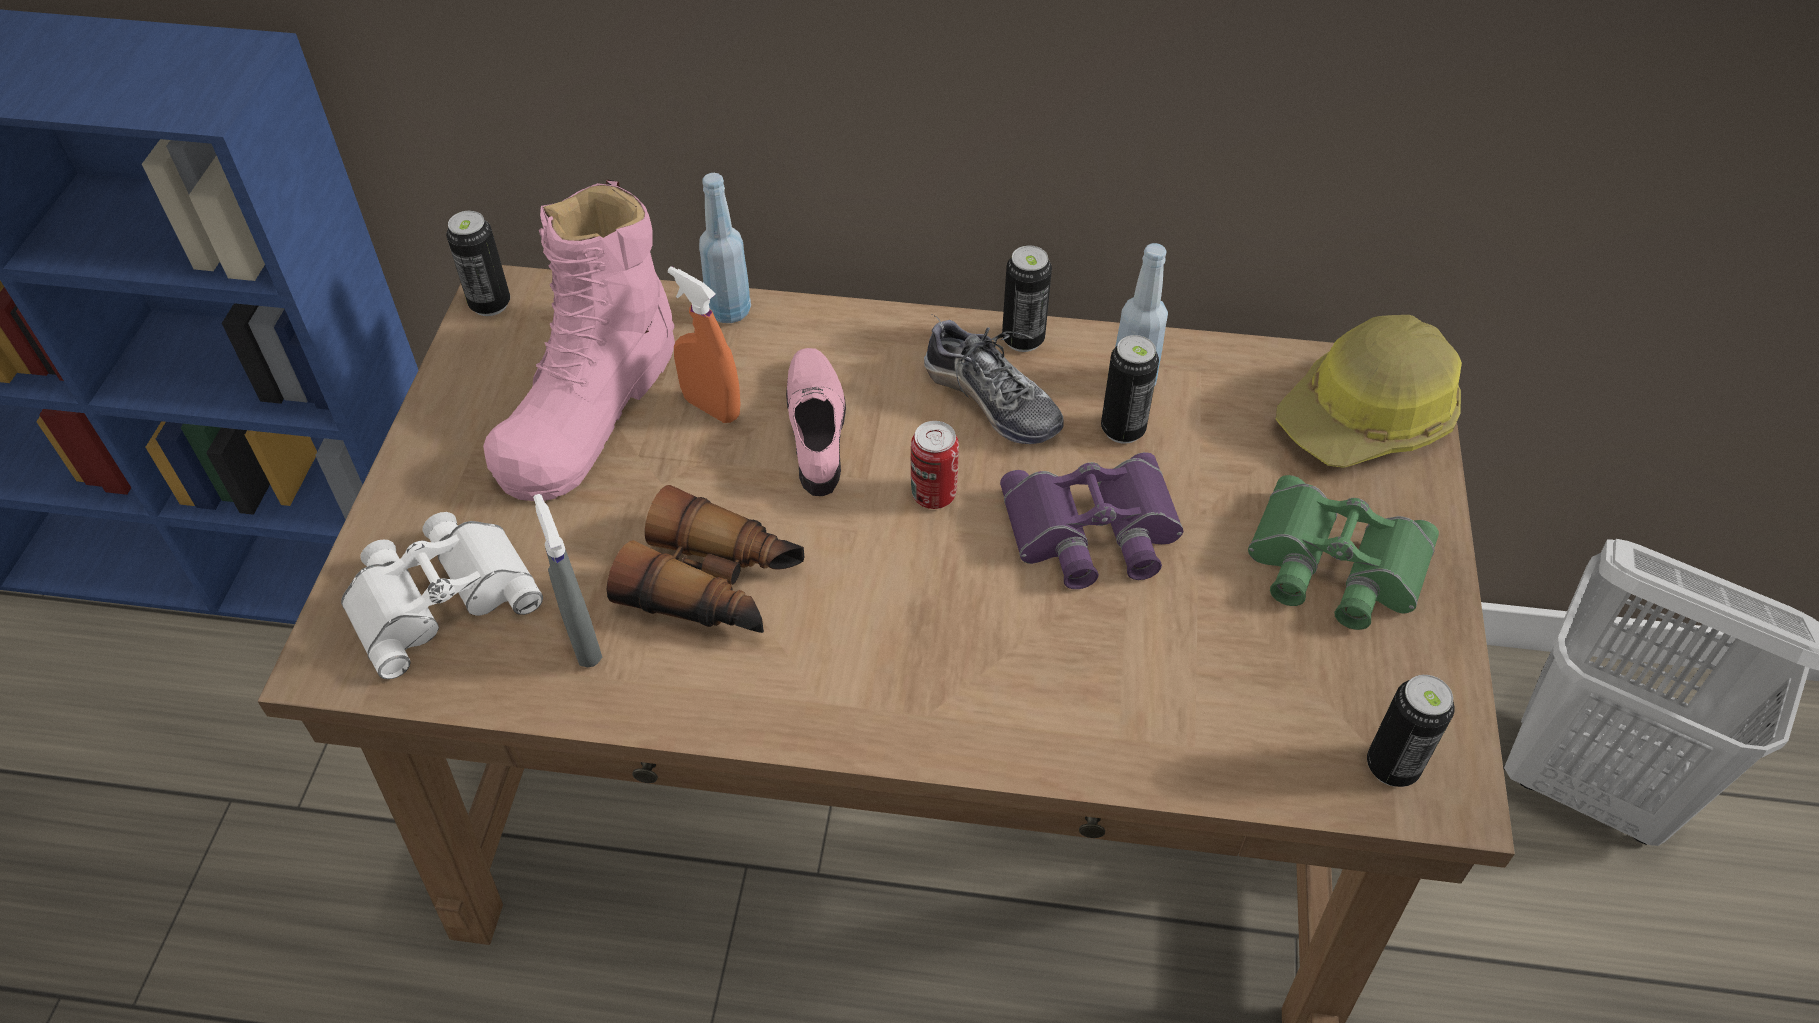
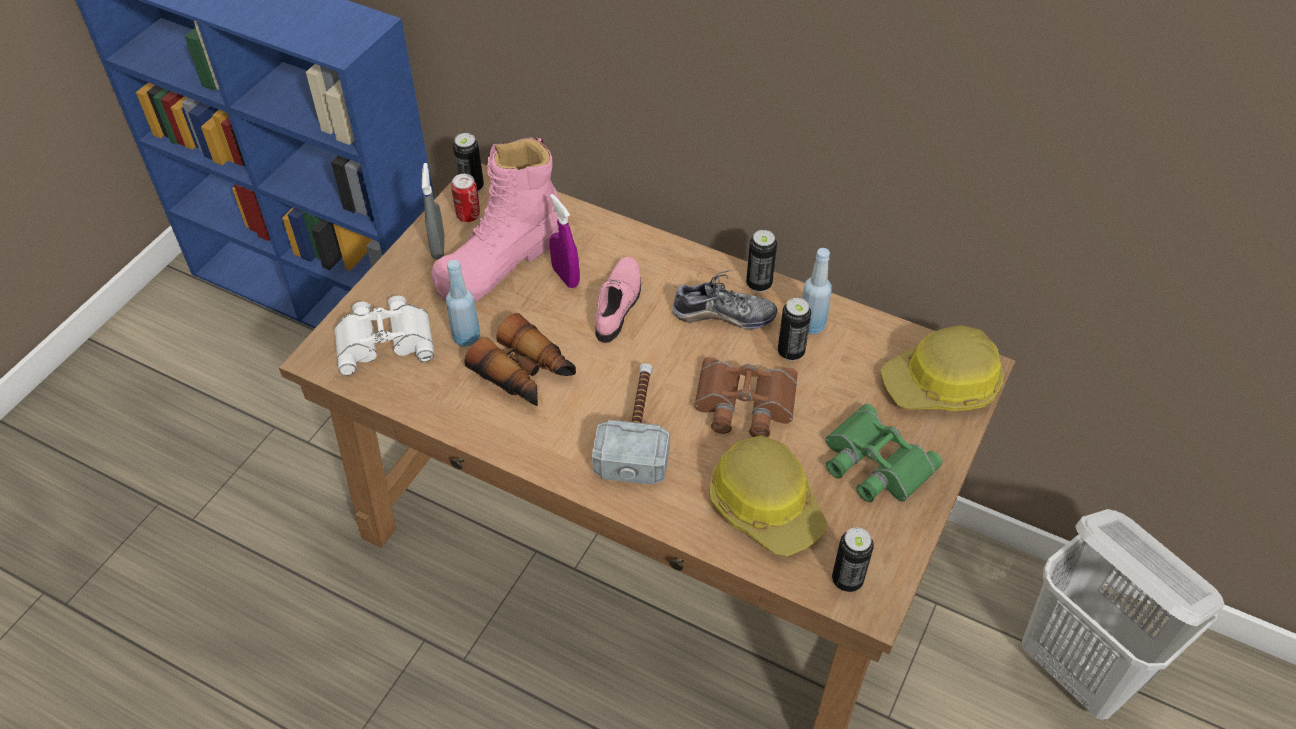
camera: 20 degrees right, 0 degrees up
grey spray bottle [533,494,602,668] -> grey spray bottle moved to [422,163,445,259]
orange spray bottle [668,266,740,423] -> purple spray bottle [549,194,580,288]
blue bottle [699,173,751,323] -> blue bottle moved to [446,260,480,347]
can [911,421,959,509] -> can moved to [451,174,480,222]
shoe [924,315,1064,444] -> shoe turned 60 degrees counterclockwise [672,270,777,329]
purple binoculars [1000,452,1183,589] -> brown binoculars [694,357,798,437]
none -> hammer [592,363,670,485]
none -> hard hat [709,435,827,557]

